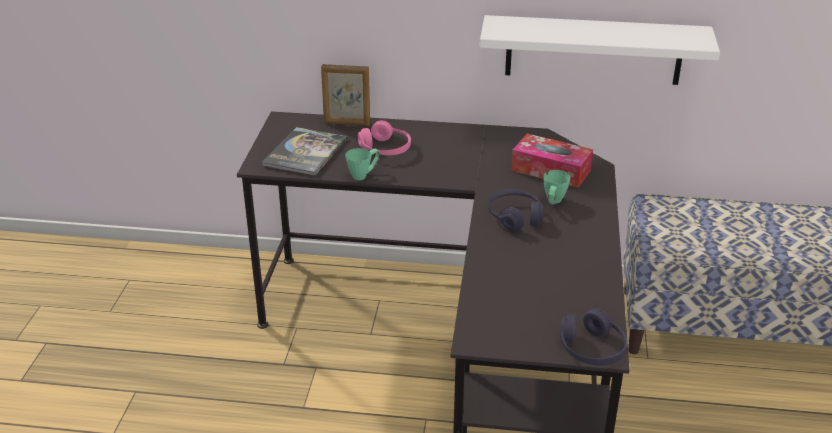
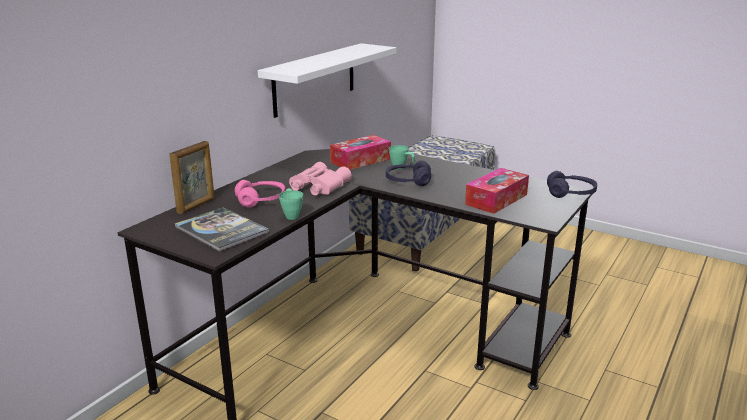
camera: 65 degrees left, 10 degrees down
none -> pink binoculars [289,162,352,195]
none -> tissue box [465,168,529,214]

